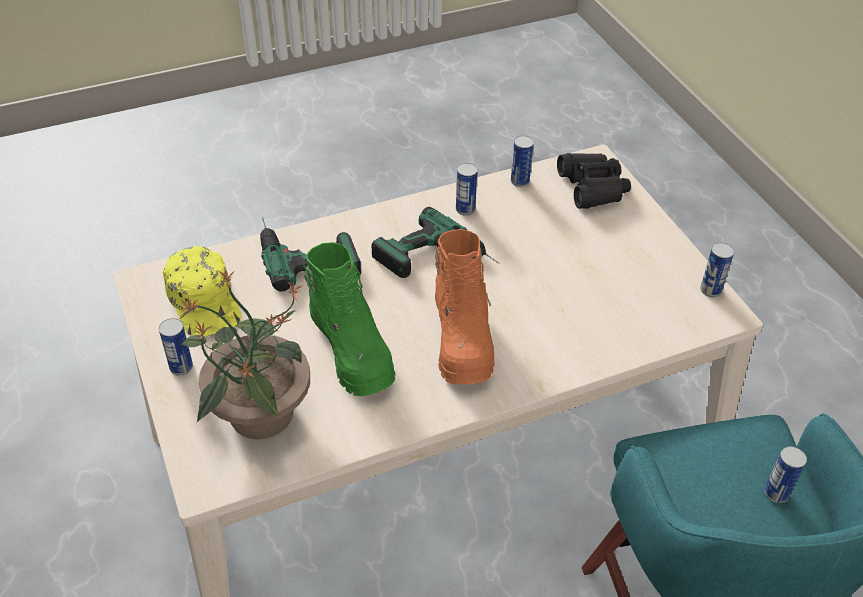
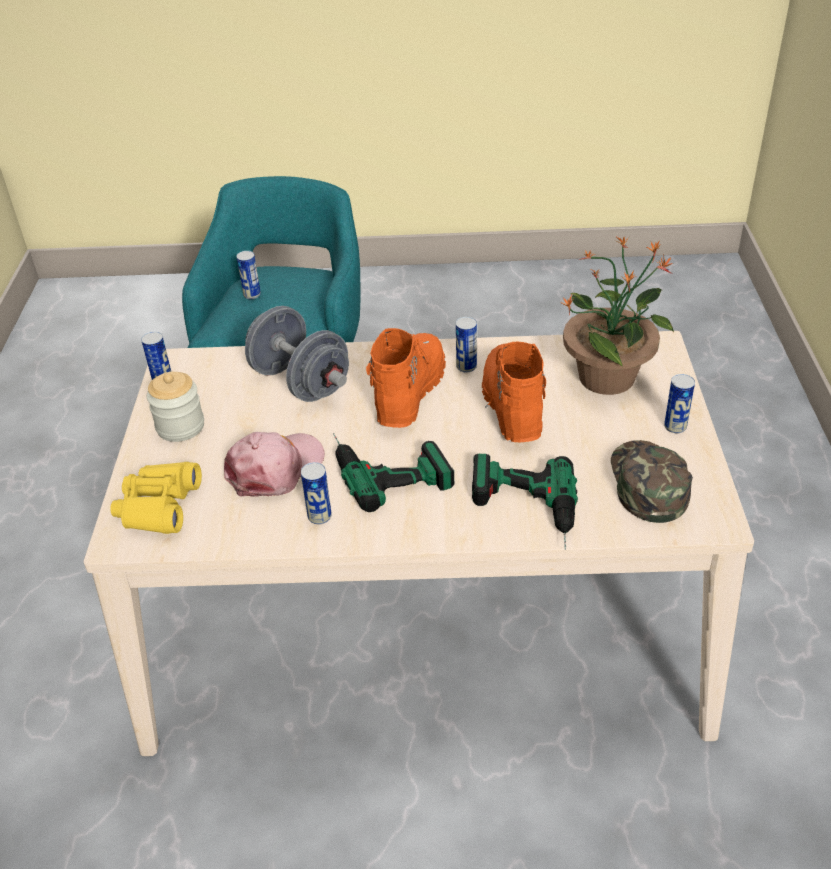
camera: 155 degrees left, 5 degrees down
yellow cap [163,246,241,337] -> green cap [611,440,693,523]
green boot [303,242,395,396] -> orange boot [482,341,546,442]
can [511,136,534,187] -> can moved to [456,317,477,373]
black binoculars [557,153,631,209] -> yellow binoculars [110,462,202,534]
none -> jar [147,372,204,442]
none -> pink cap [224,432,325,497]
none -> grey dumbbell [245,306,349,402]

